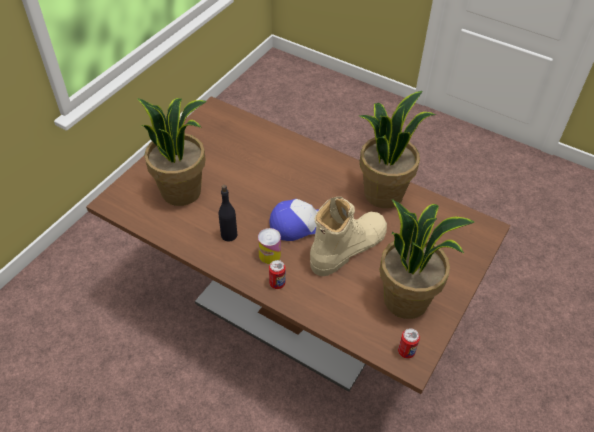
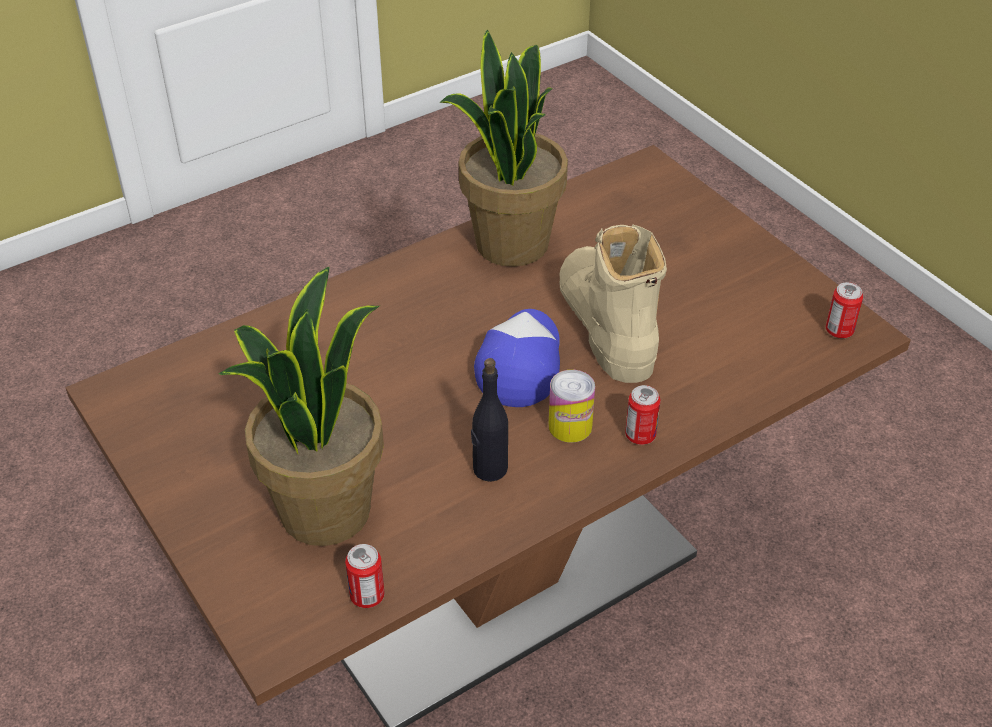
camera: 65 degrees left, 5 degrees down
potted plant [380,199,475,319] -> none
none -> can [345,544,385,608]

